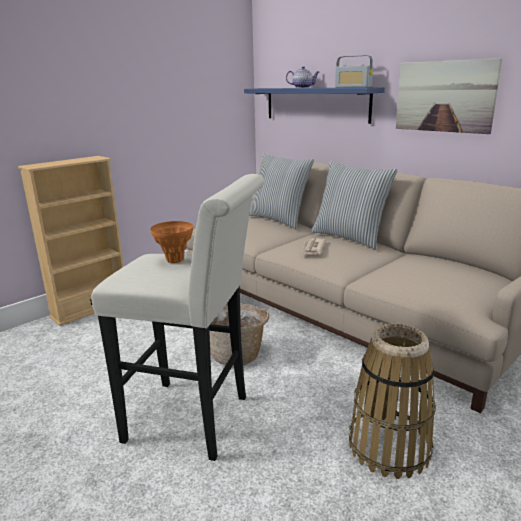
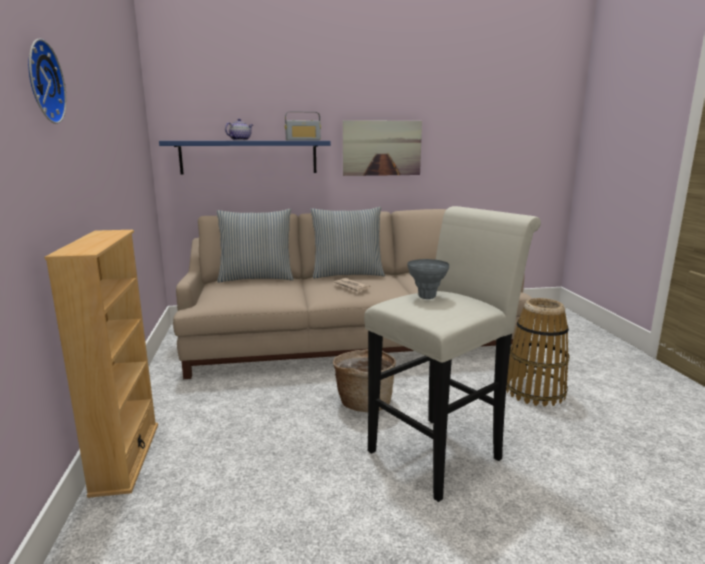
camera: 55 degrees left, 5 degrees down
orange vase [150,221,193,263] -> grey vase [407,259,449,299]
none -> wall clock [28,38,67,124]

